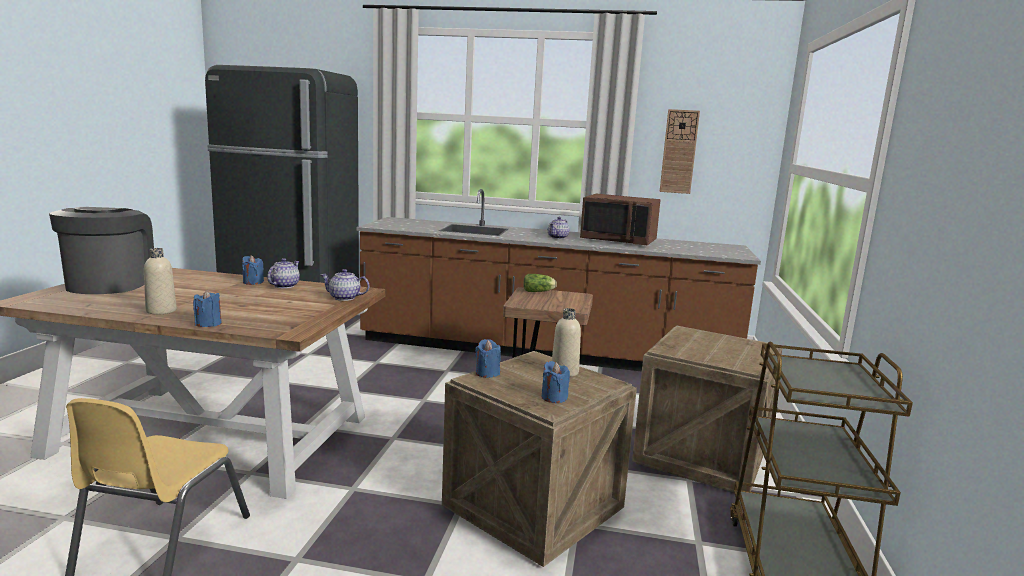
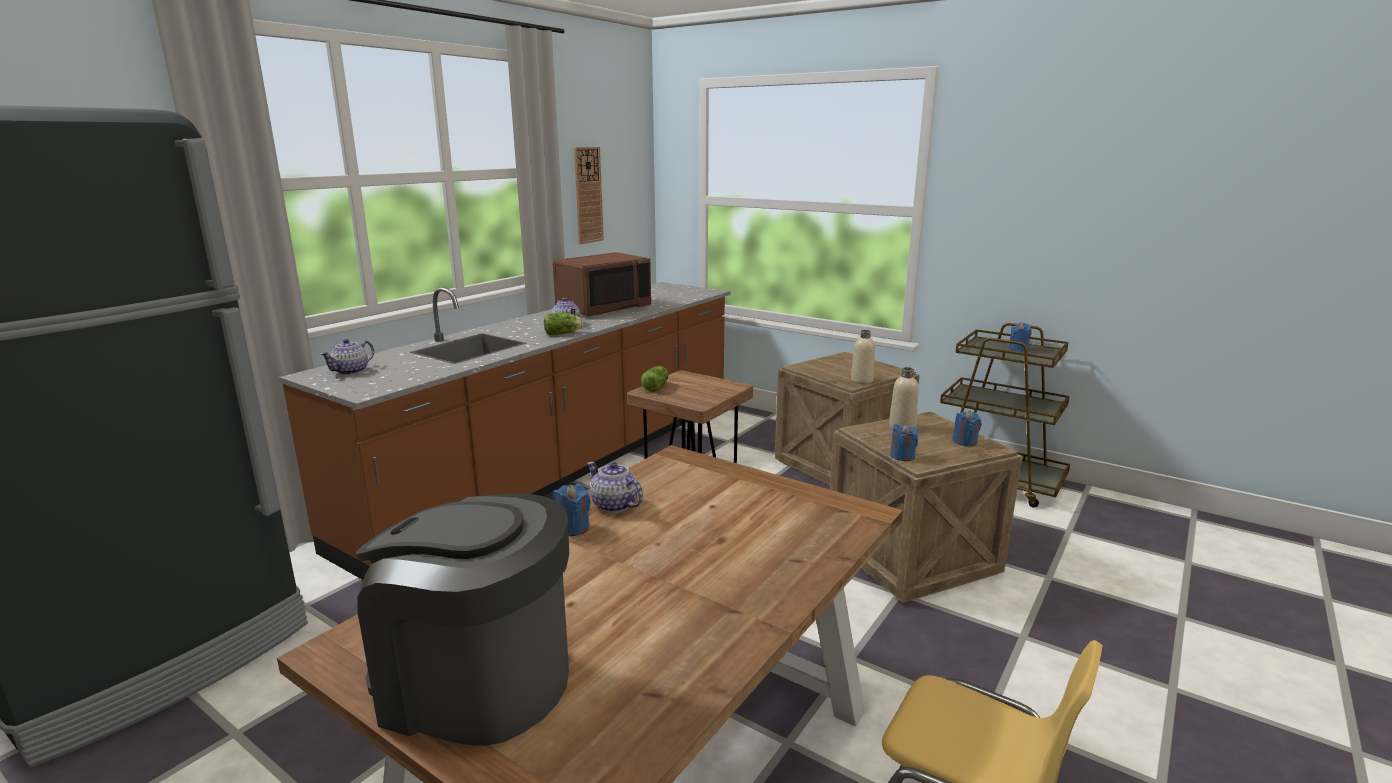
camera: 65 degrees left, 5 degrees up
beige bottle [144,248,177,315] -> beige bottle moved to [851,330,875,384]
blue candle [193,290,221,327] -> blue candle moved to [1009,322,1032,352]
teapot [320,269,369,301] -> teapot moved to [320,339,374,375]
none -> lettuce [544,313,583,335]

